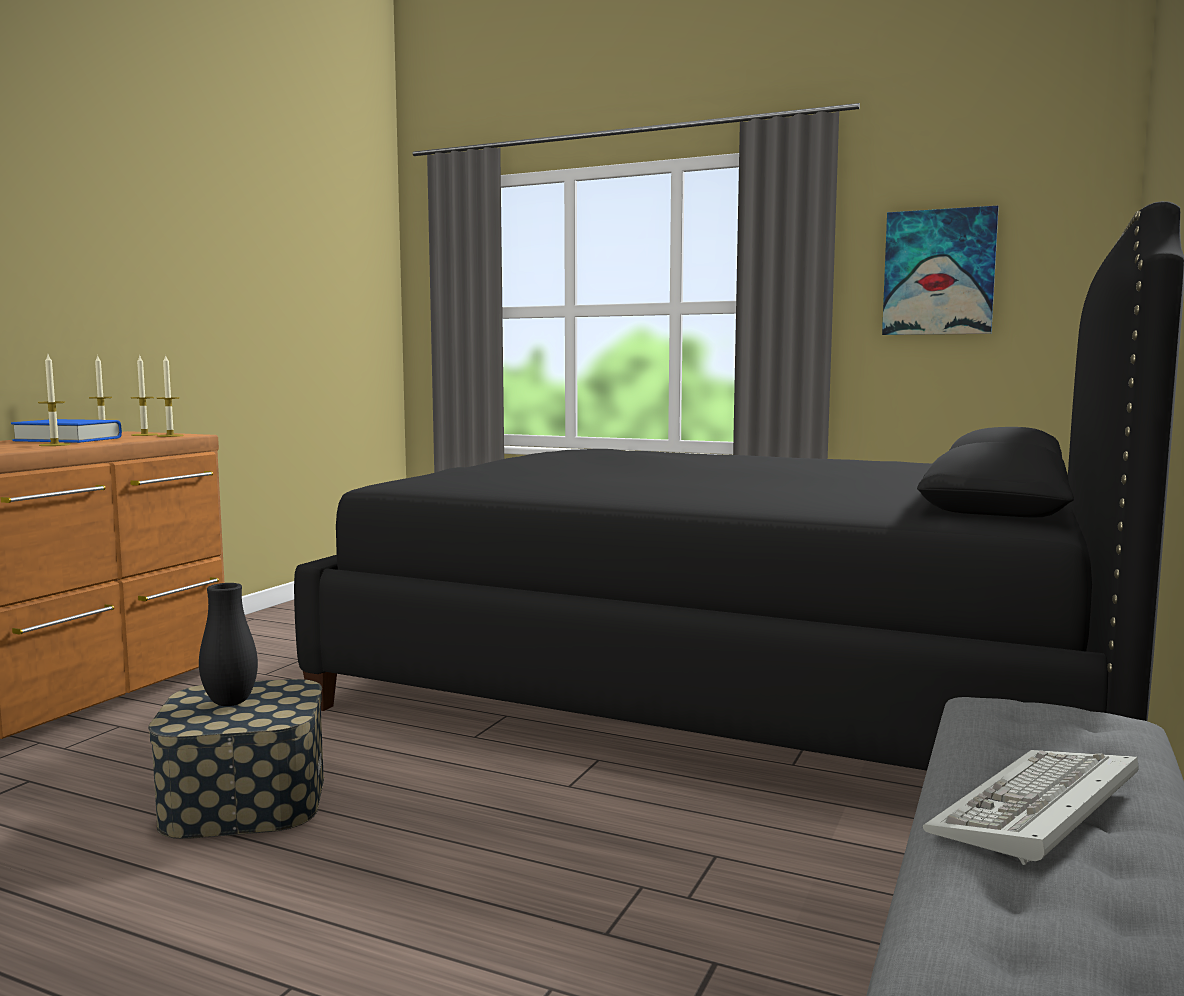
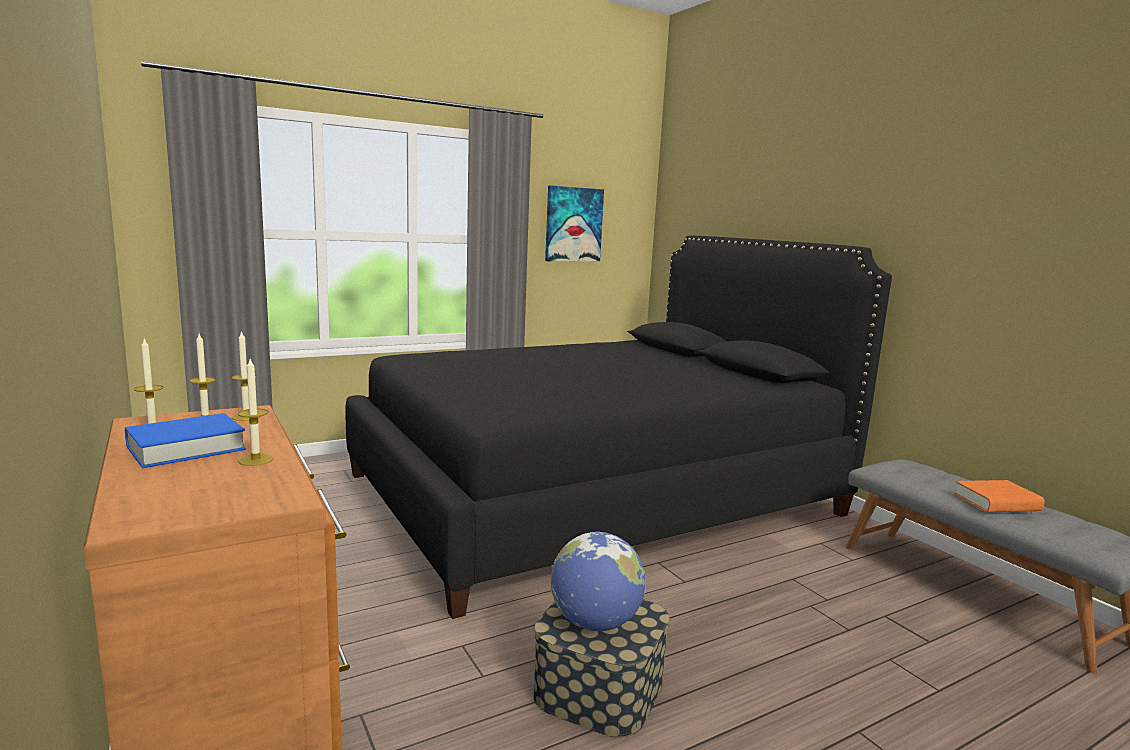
camera: 55 degrees left, 5 degrees up
black vase [199,583,258,706] -> globe [551,532,646,631]
keyboard [923,750,1139,865] -> orange book [954,480,1045,512]

